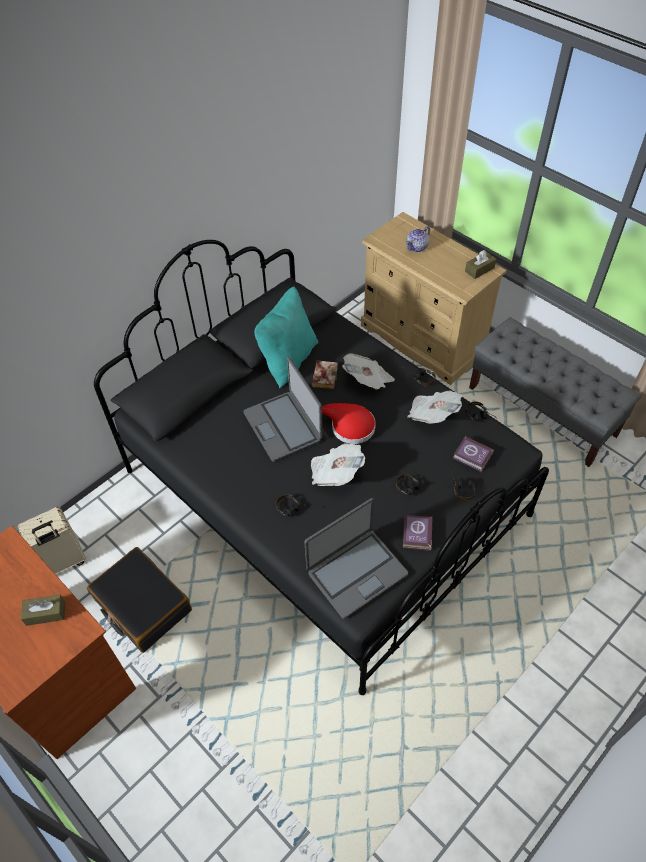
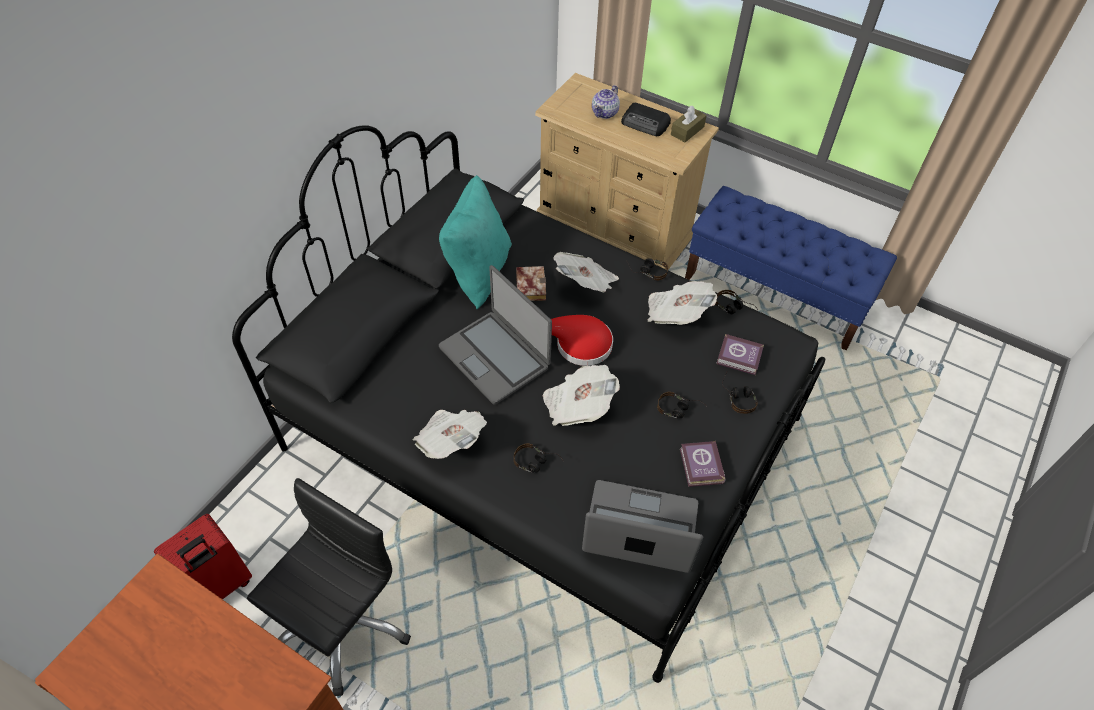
camera: 15 degrees left, 0 degrees up
beige suitcase [18,507,86,574] -> red suitcase [154,514,252,599]
brown tissue box [21,595,65,626] -> none
black suitcase [87,547,192,653] -> black office chair [247,478,411,696]
laptop [305,498,408,619] -> laptop turned 120 degrees counterclockwise [582,480,703,573]
grey bench [469,317,641,467] -> blue bench [685,186,897,351]
none -> newspaper [412,410,487,459]
none -> radio [621,103,671,136]

